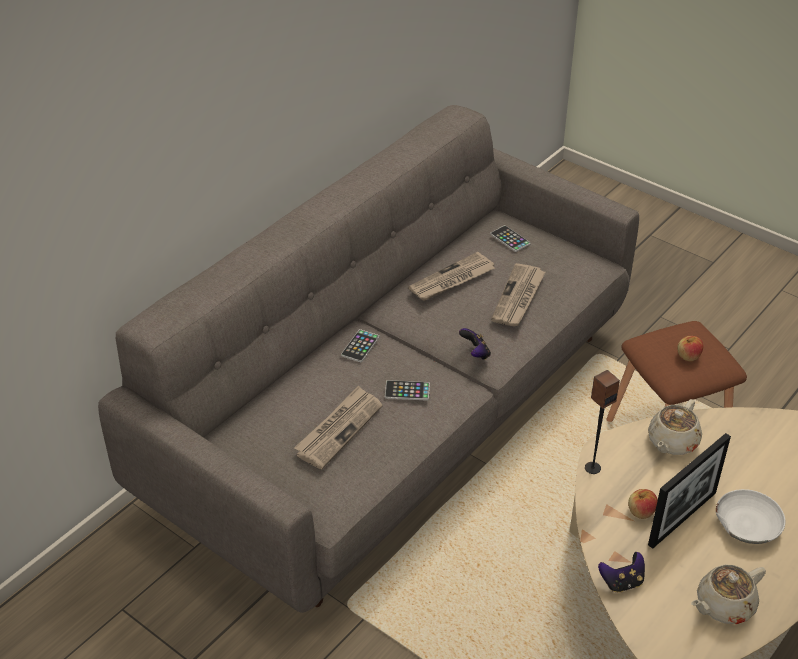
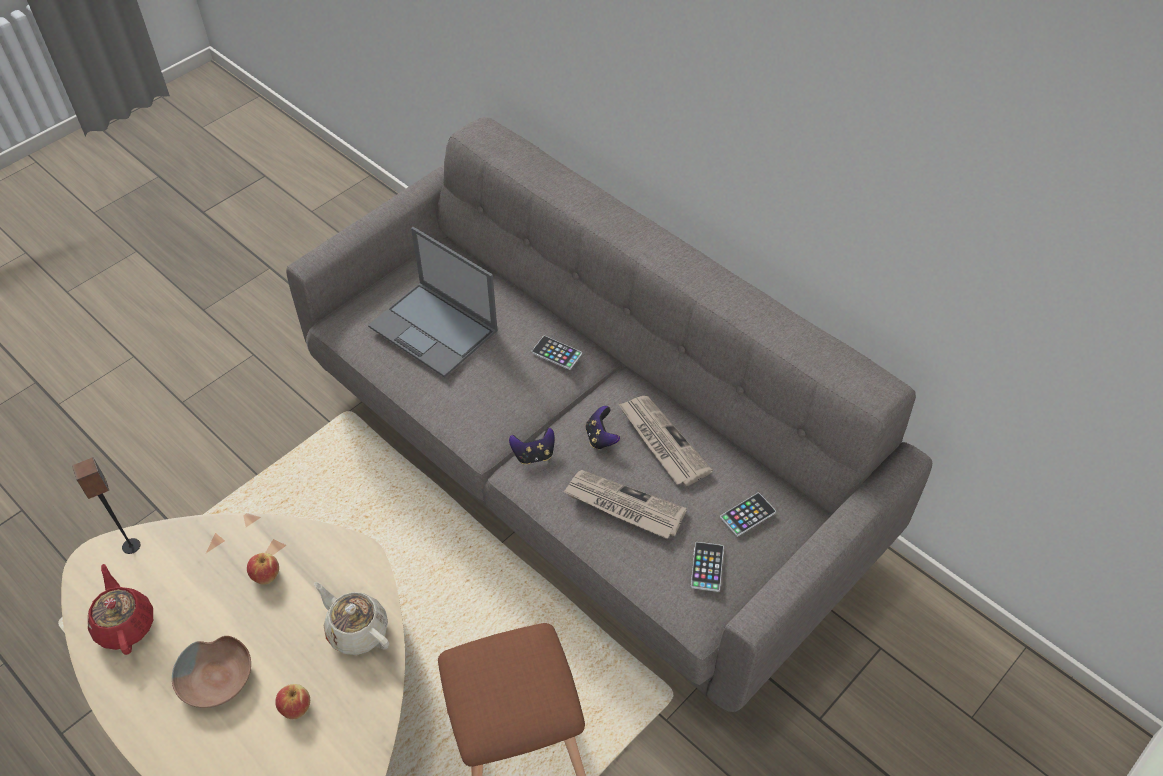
camera: 95 degrees right, 10 degrees up
newspaper [294,385,383,469] -> laptop [368,227,498,378]
phone [385,380,430,401] -> phone moved to [691,542,724,592]
speaker [585,370,620,474] -> speaker moved to [72,458,141,554]
game controller [598,552,645,593] -> game controller moved to [585,406,620,450]
picture frame [648,433,731,549] -> none
apple [677,336,703,361] -> apple moved to [275,684,310,719]
beige teapot [691,565,766,624] -> red teapot [88,564,153,655]
white bowl [716,489,785,544] -> brown bowl [172,636,251,708]

